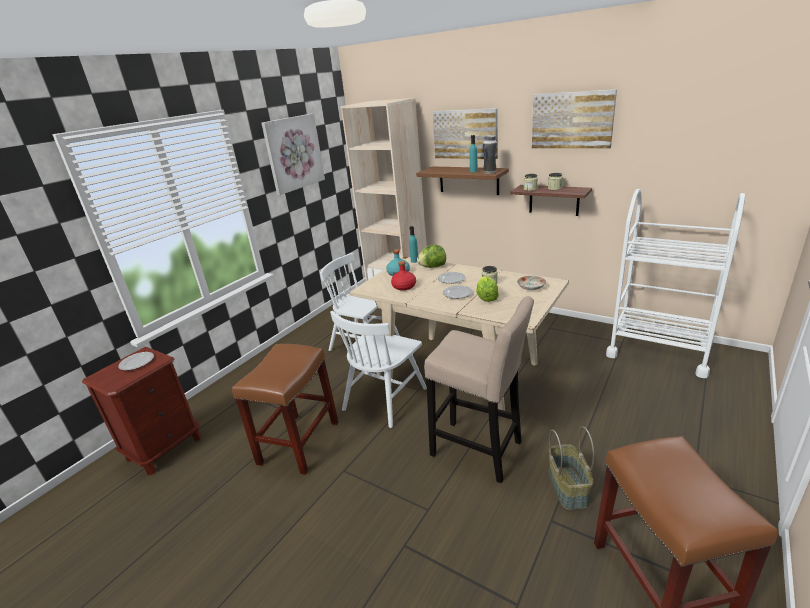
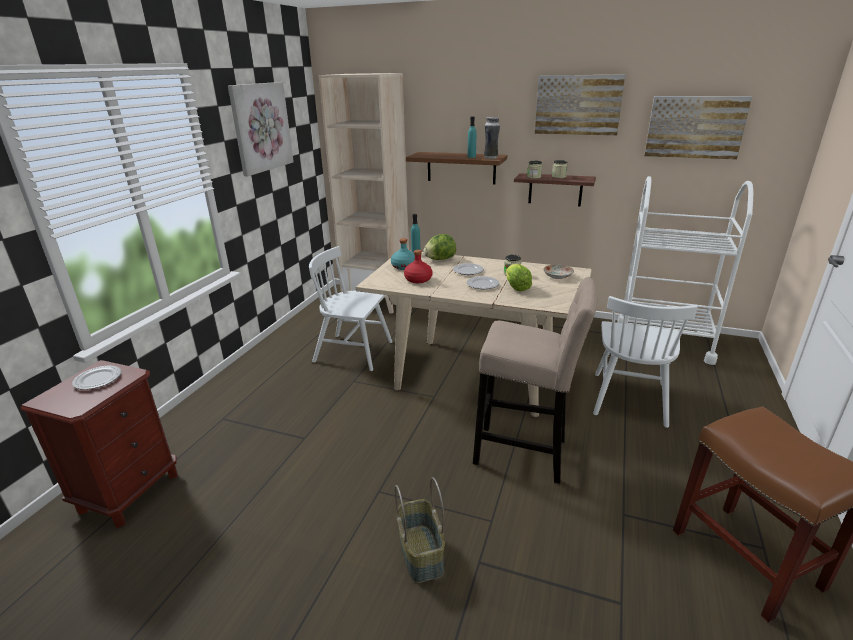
camera: 15 degrees left, 0 degrees up
brown stool [232,344,339,475] -> none
white chair [330,311,427,428] -> white chair moved to [593,296,697,428]
picture [432,108,498,159] -> picture moved to [644,96,752,160]
basket [549,426,594,510] -> basket moved to [395,477,445,583]

